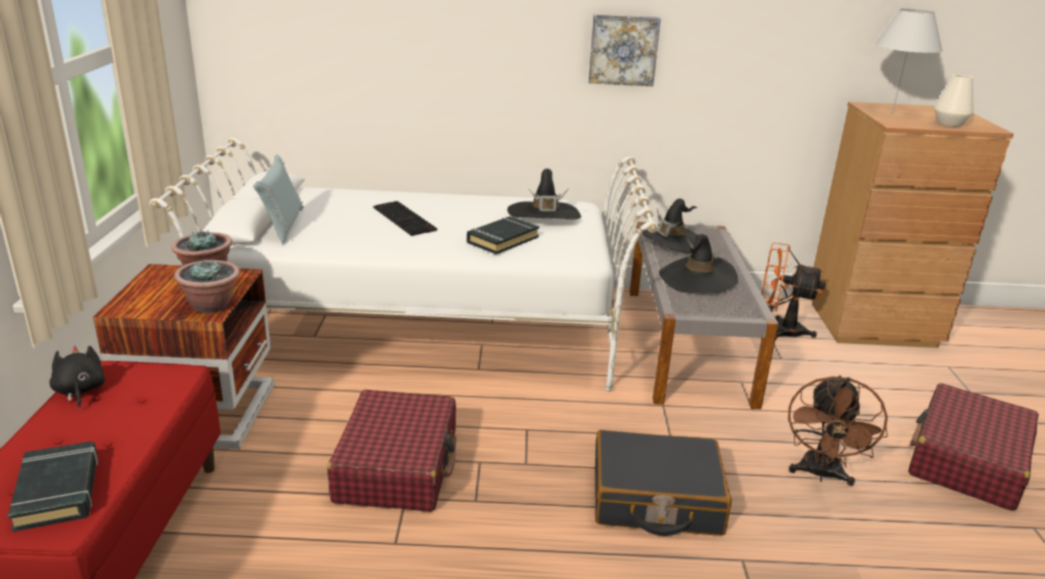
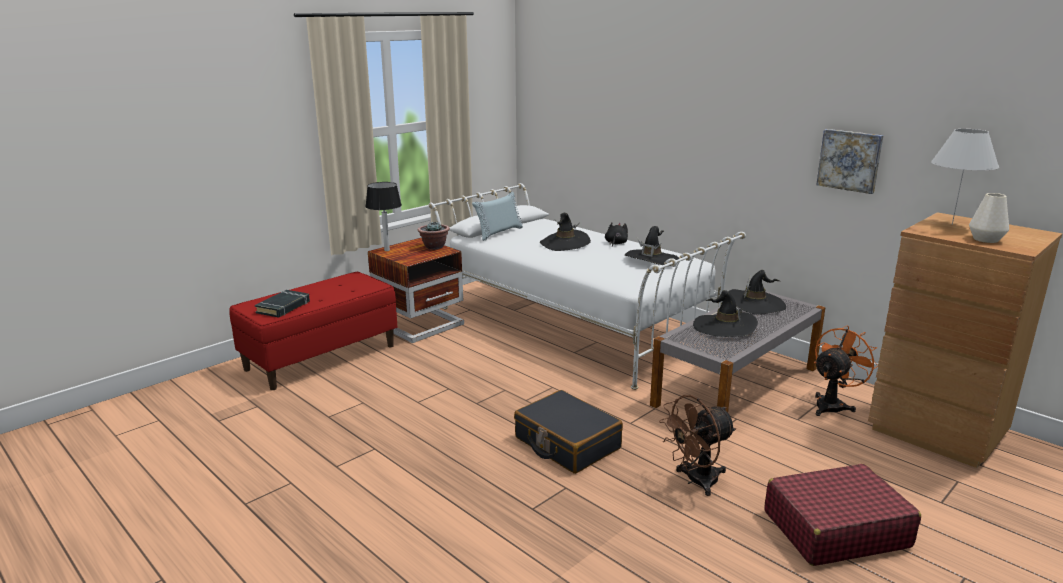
camera: 45 degrees right, 5 degrees down
black plush toy [50,346,105,408] -> black plush toy moved to [605,223,628,247]
potted plant [174,259,240,313] -> none
red suitcase [327,390,456,512] -> none
keyboard [373,201,437,236] -> black hat [540,213,591,251]
black book [467,216,539,254] -> none
picture [588,14,661,86] -> picture moved to [816,129,884,194]
orange fan [761,243,825,339] -> orange fan turned 75 degrees clockwise [814,325,878,416]
none -> table lamp [366,182,402,251]

